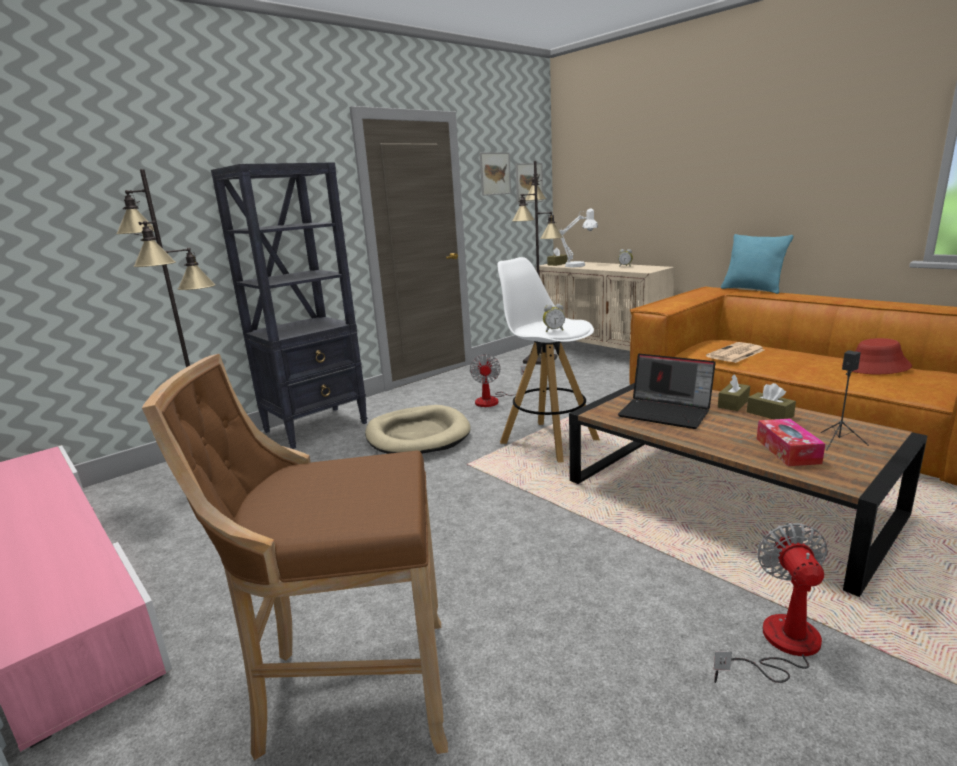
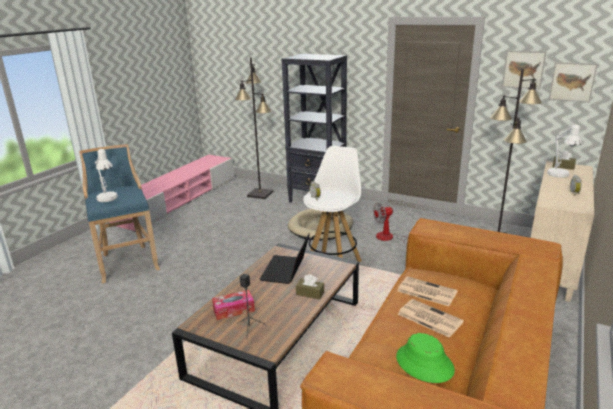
camera: 70 degrees right, 5 degrees up
brown stool [142,354,448,760] -> blue stool [79,144,160,284]
fan [714,523,828,683] -> none
turquoise pillow [721,234,793,294] -> none
brown tissue box [747,383,796,419] -> none
red hat [842,338,912,374] -> green hat [396,333,455,383]
none -> white table lamp [94,149,118,202]
none -> newspaper [398,299,464,338]

